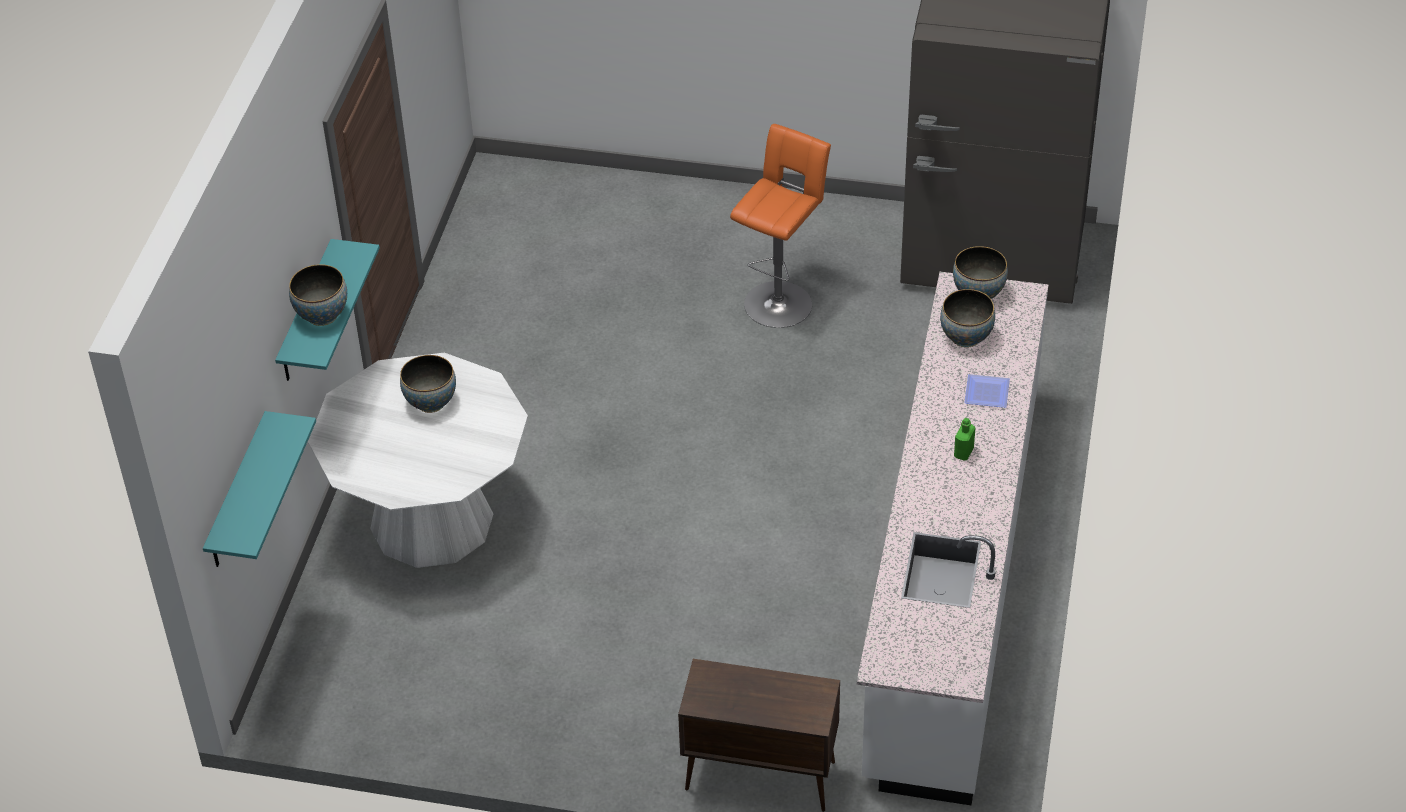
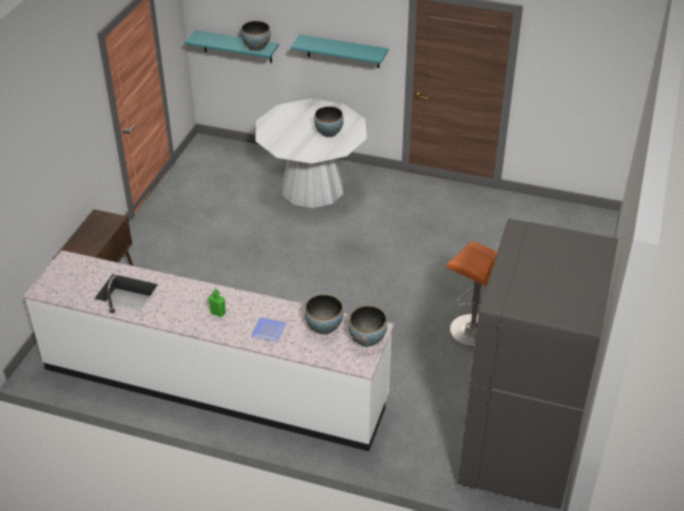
camera: 95 degrees right, 5 degrees down
bowl [289,265,347,326] -> bowl moved to [241,21,271,51]

